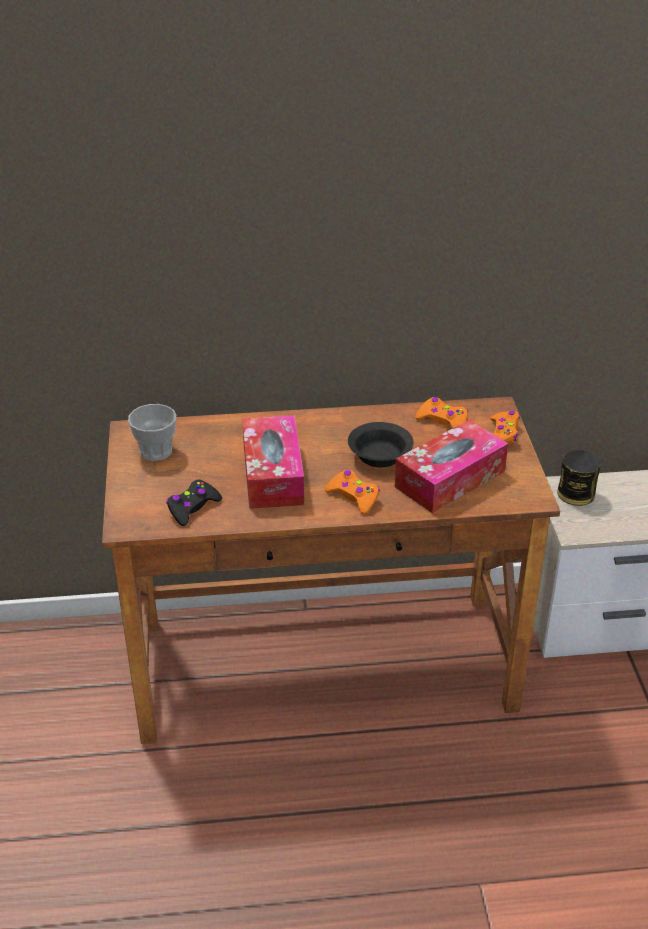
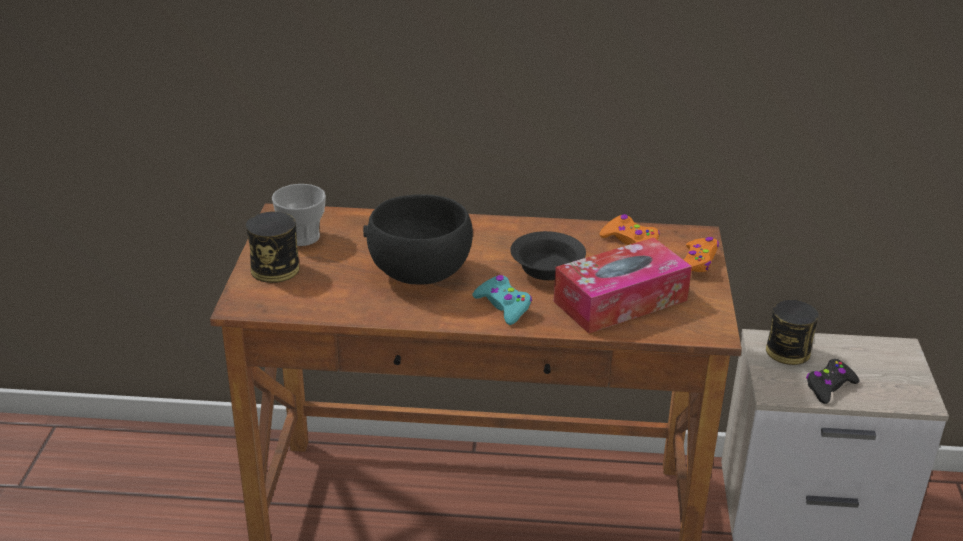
camera: 10 degrees right, 5 degrees down
black game controller [166,480,222,526] -> black game controller moved to [806,359,860,404]
tissue box [242,415,304,509] -> black bowl [363,194,473,284]
orange game controller [325,470,380,514] -> turquoise game controller [472,275,532,325]
none -> can [246,211,300,283]

